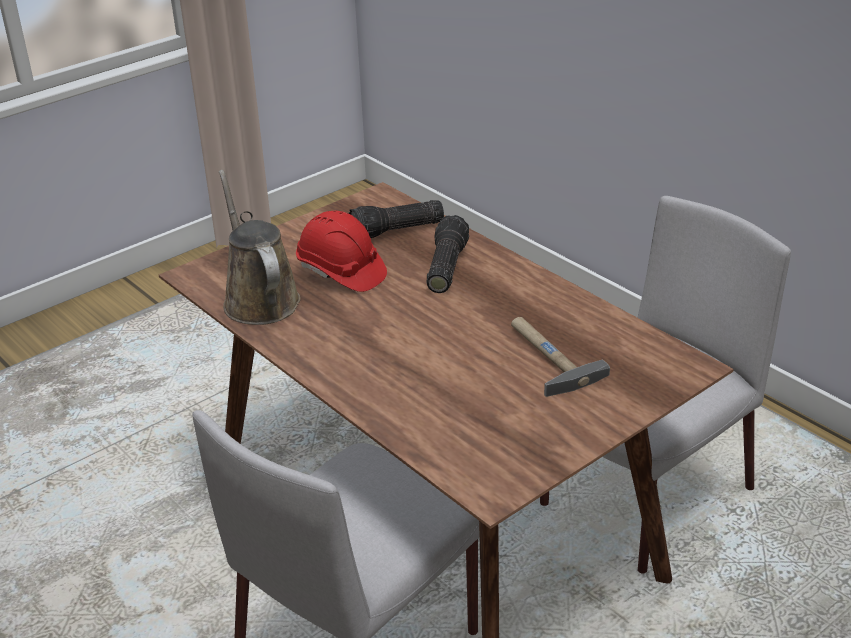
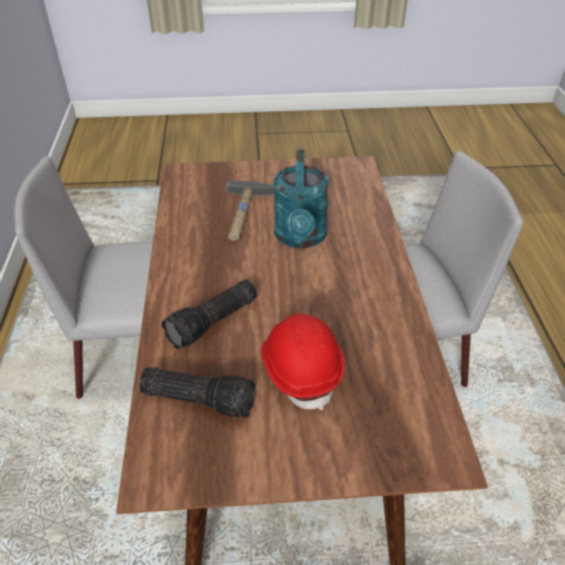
camera: 145 degrees left, 10 degrees up
brown watering can [219,170,301,325] -> none
none -> turquoise watering can [273,150,329,249]

